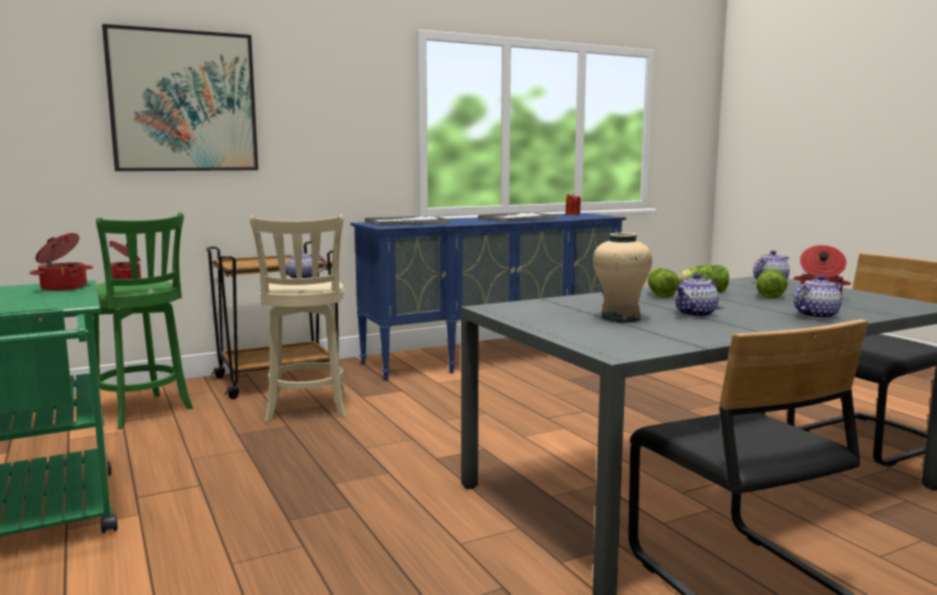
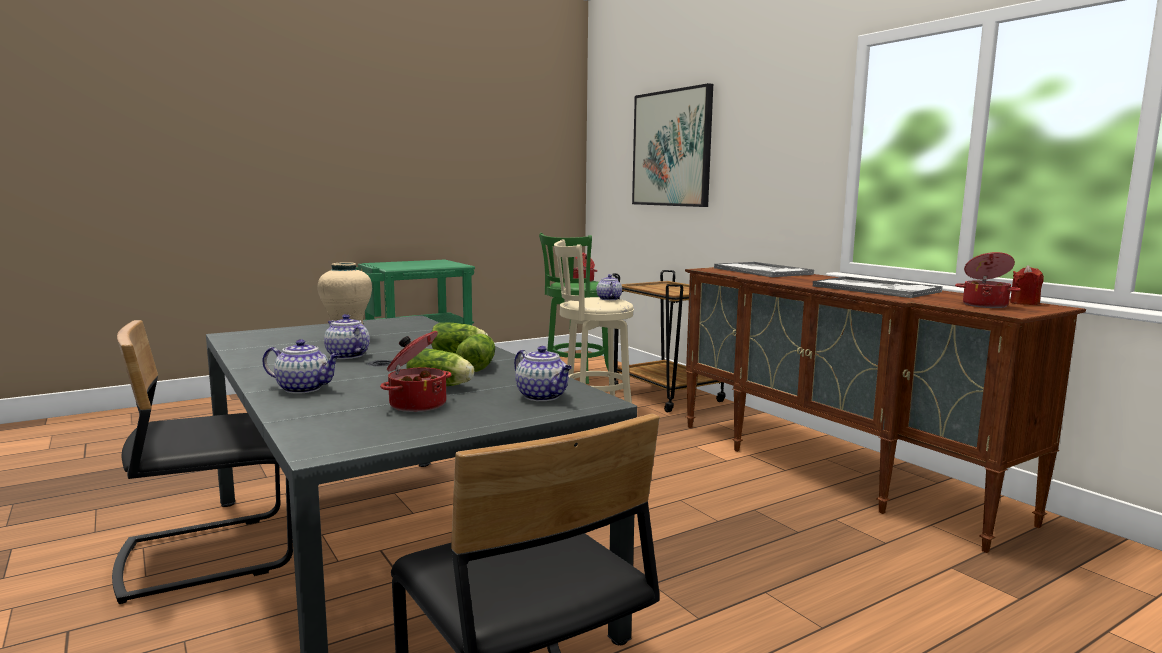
camera: 85 degrees right, 0 degrees up
cooking pot [29,233,93,291] -> cooking pot moved to [955,252,1021,308]
blue cabinet [350,213,626,381] -> brown cabinet [685,267,1086,553]
teapot [793,275,843,319] -> teapot turned 45 degrees counterclockwise [262,339,341,394]

